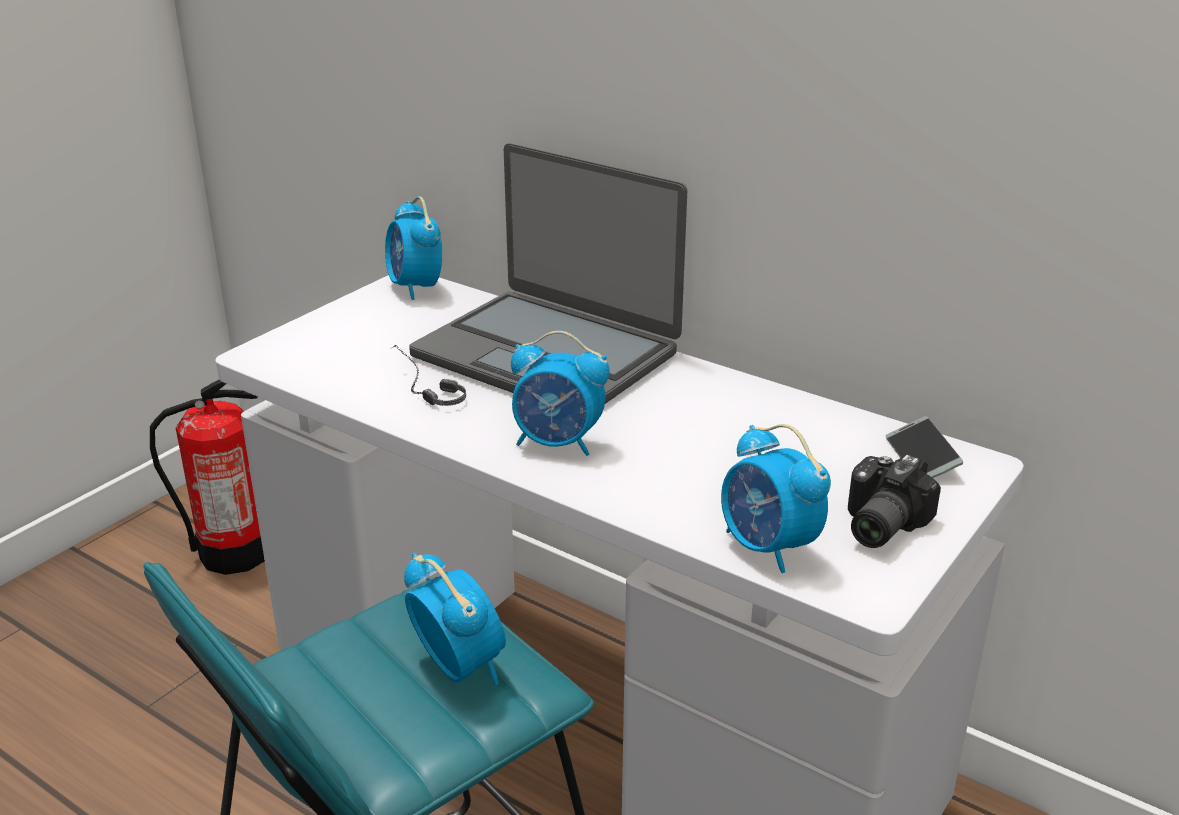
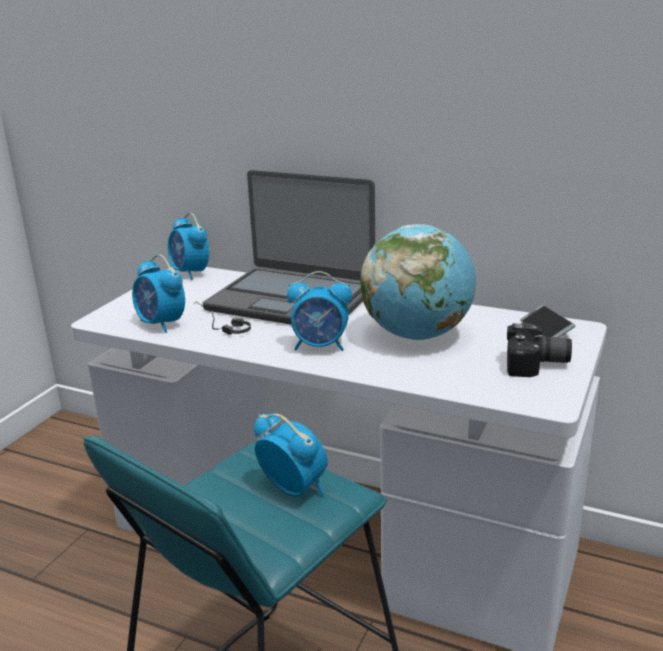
camera: 10 degrees left, 5 degrees down
fire extinguisher [150,380,265,575] -> none
alarm clock [721,424,831,573] -> alarm clock moved to [132,255,185,333]
camera [848,454,941,548] -> camera turned 105 degrees counterclockwise [507,323,572,377]
none -> globe [361,224,476,340]

